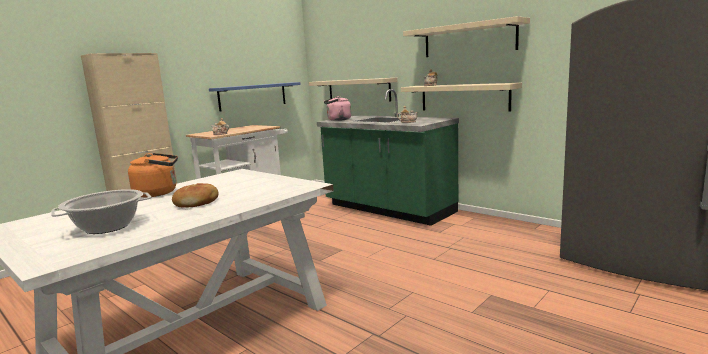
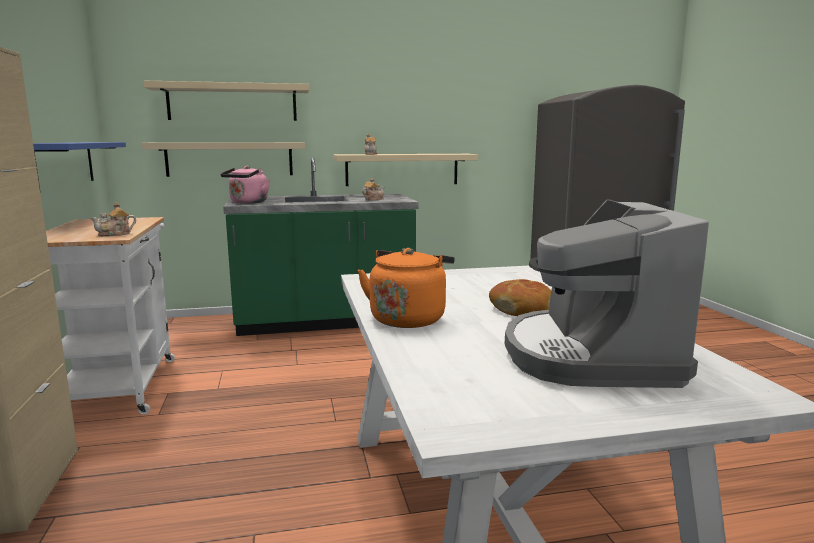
camera: 55 degrees left, 0 degrees up
cooking pot [51,189,151,234] -> coffee machine [505,200,709,388]
beige shelf [403,16,530,57] -> beige shelf moved to [143,81,310,121]

